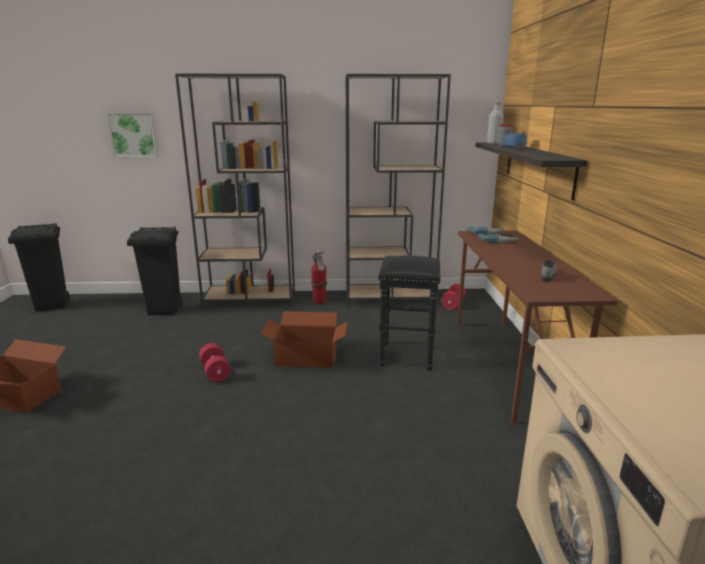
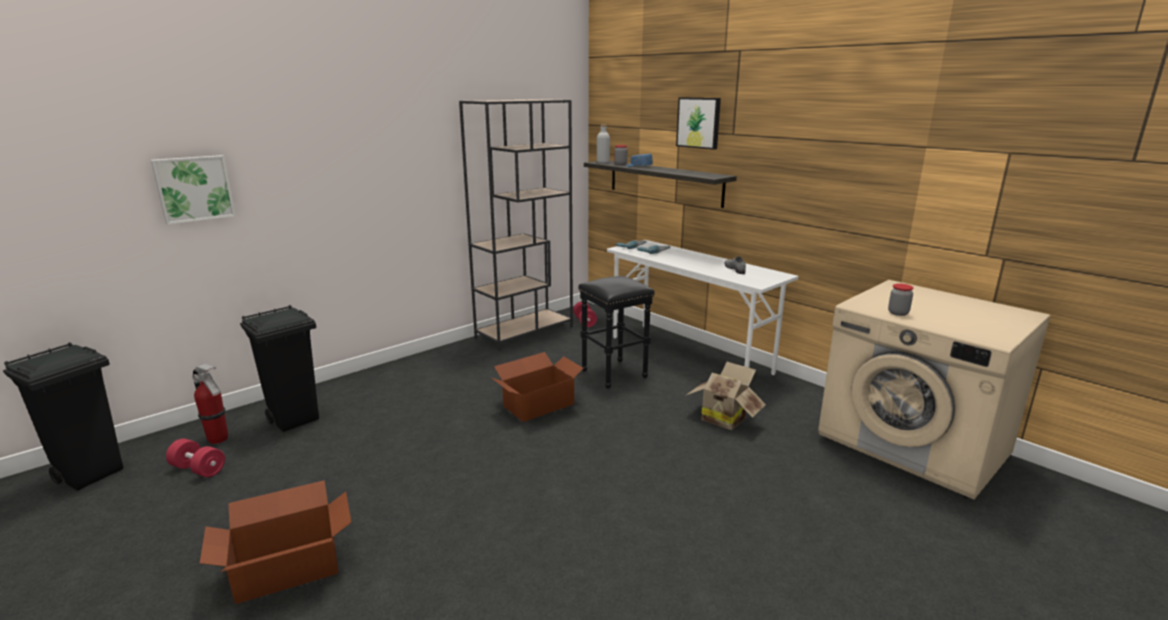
camera: 40 degrees left, 0 degrees up
bookcase [175,74,295,308] -> none
red dumbbell [199,343,231,382] -> red dumbbell moved to [166,439,225,477]
fire extinguisher [311,250,327,304] -> fire extinguisher moved to [193,364,228,444]
brown desk [457,230,618,424] -> white desk [607,240,798,375]
none -> picture [676,97,721,150]
none -> cardboard box [685,362,766,430]
none -> jar [888,283,914,316]

